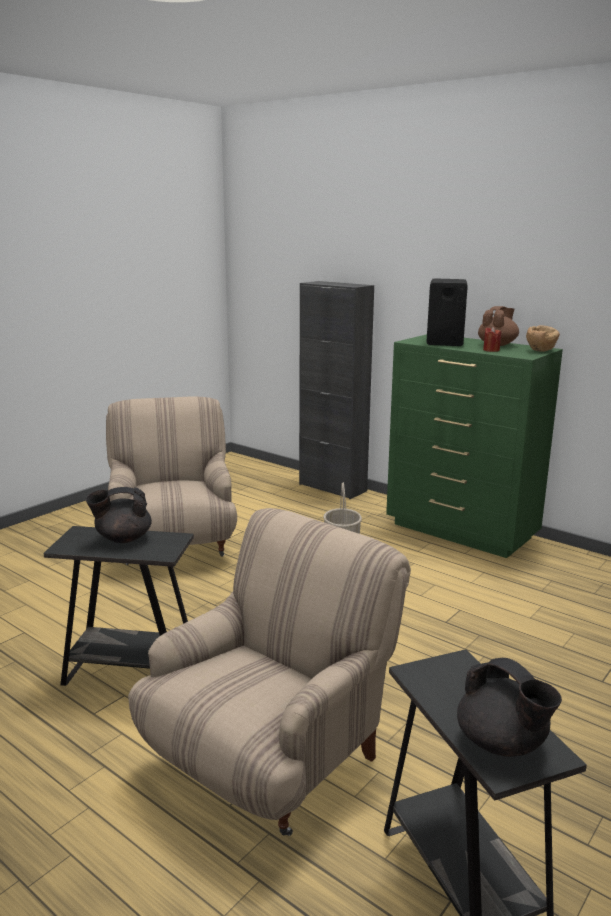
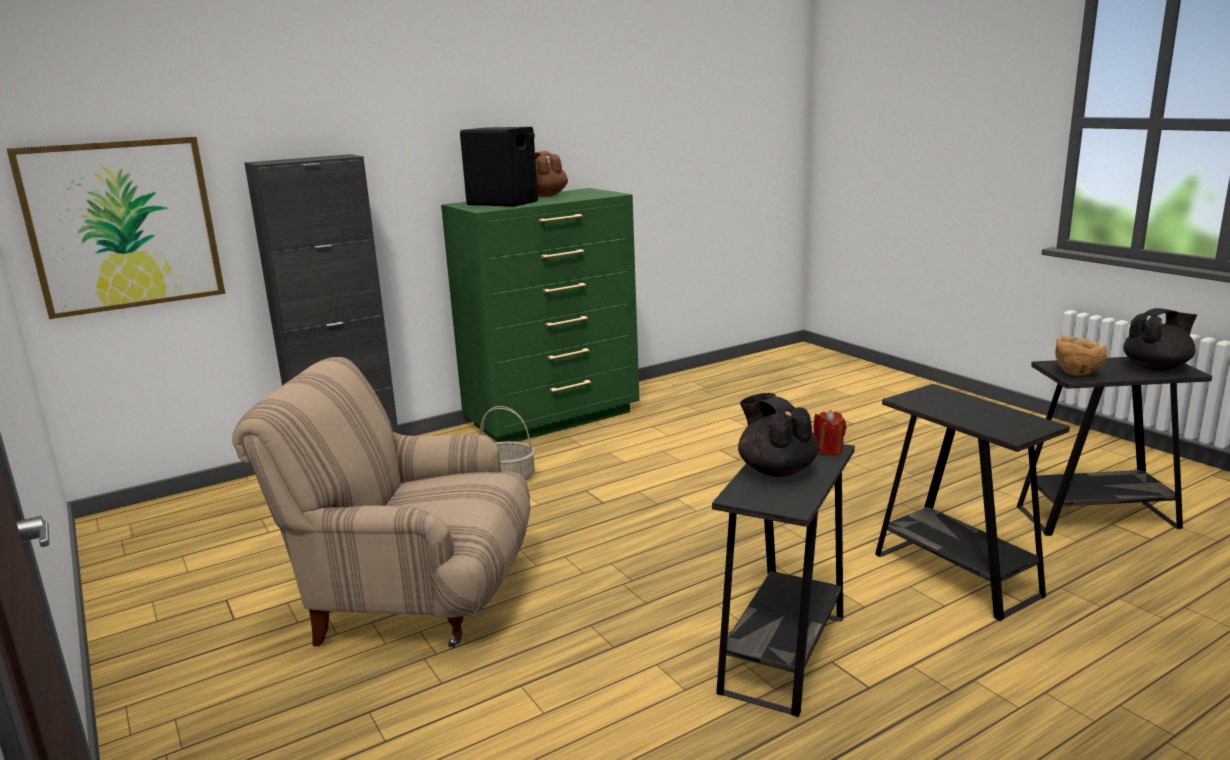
camera: 70 degrees left, 0 degrees up
black teapot [86,487,152,543] -> black teapot turned 150 degrees clockwise [738,393,819,477]
beige armchair [128,508,411,836] -> black side table [875,384,1070,621]
red candle [483,327,501,352] -> red candle moved to [814,410,846,456]
brown bowl [526,325,560,352] -> brown bowl moved to [1055,336,1107,376]
none -> picture [7,137,225,319]

